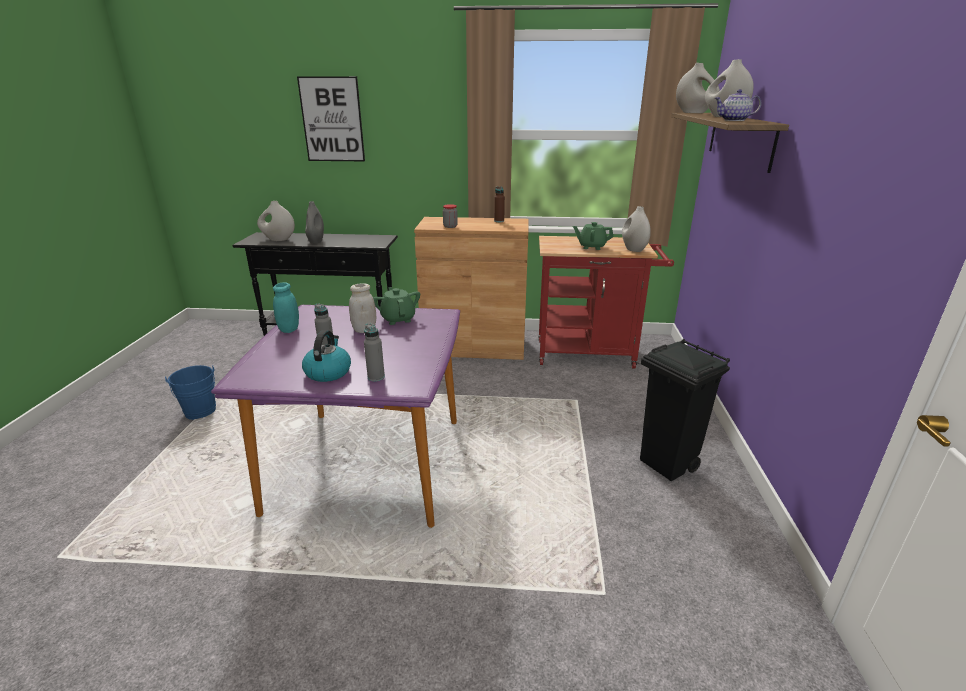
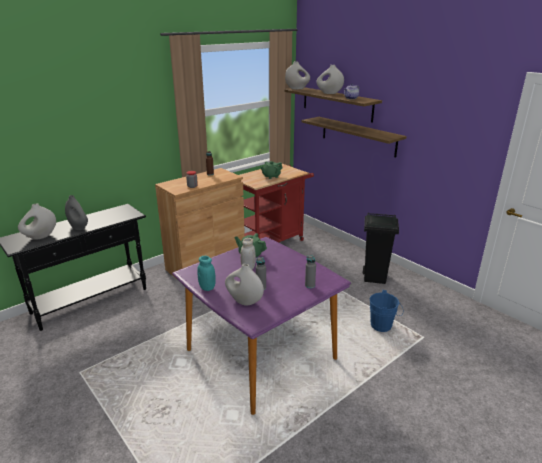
camera: 45 degrees left, 0 degrees up
blue bucket [165,365,216,420] -> blue bucket moved to [370,290,403,332]
picture [297,76,365,161] -> none
kettle [302,330,351,382] -> none
white vase [622,206,651,252] -> white vase moved to [225,264,264,305]
none -> shelf [302,117,407,158]

